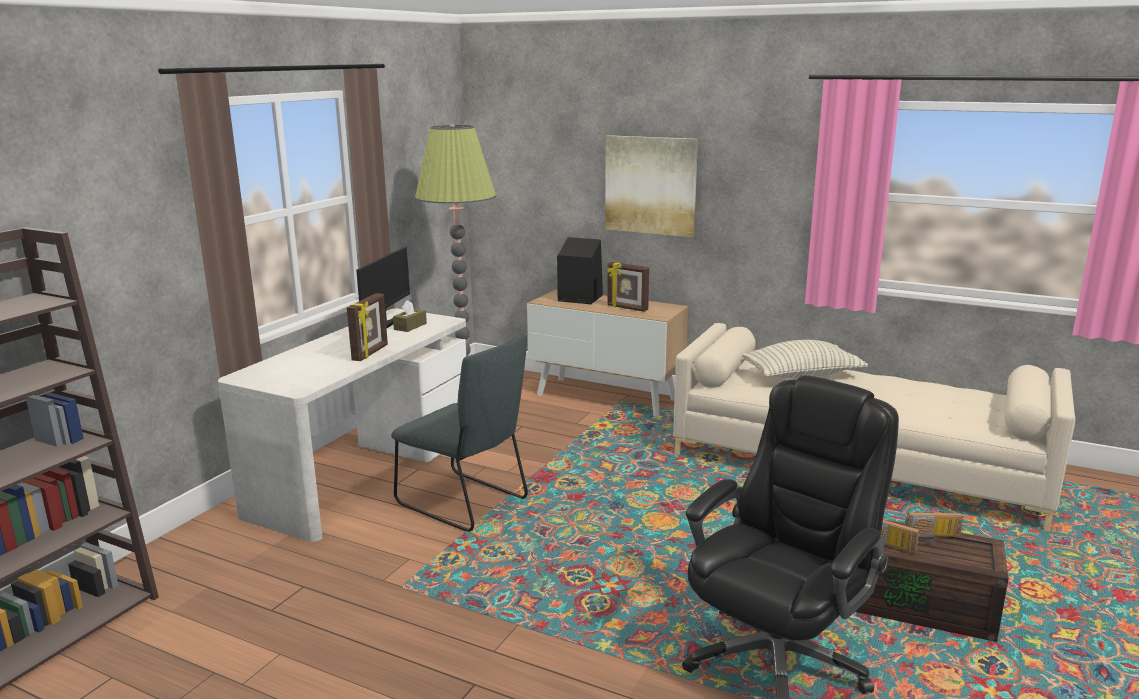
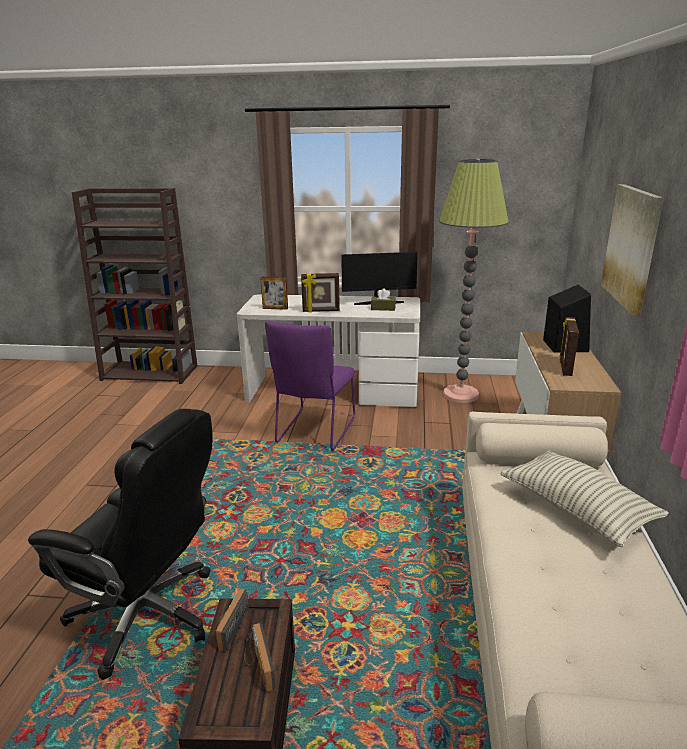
camera: 70 degrees right, 5 degrees up
grey chair [391,334,528,532] -> purple chair [265,321,356,451]
none -> picture frame [260,277,288,310]

